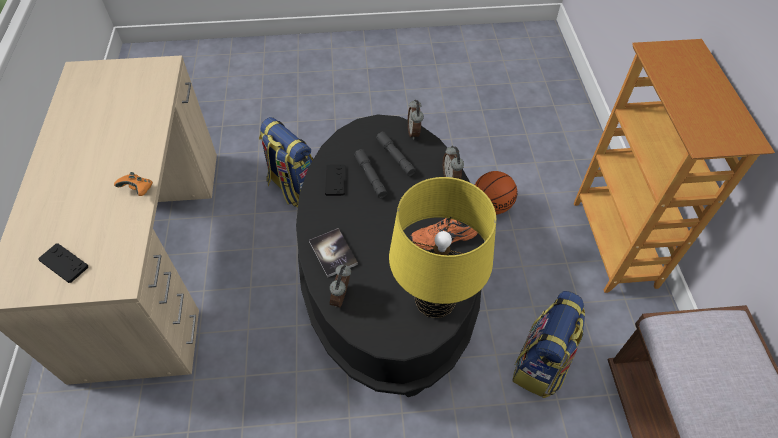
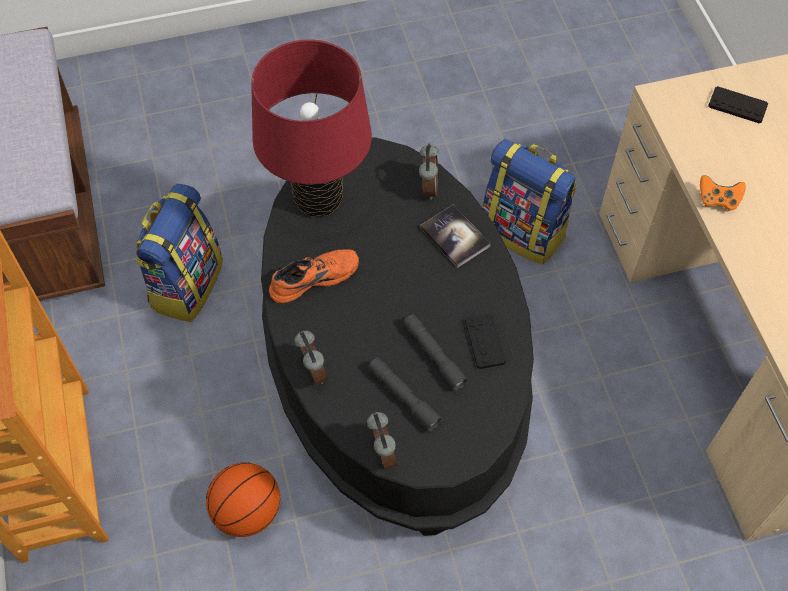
camera: 170 degrees right, 5 degrees up
backpack [259,117,313,207] -> backpack moved to [482,139,577,265]
yellow table lamp [389,177,496,318] -> red table lamp [251,39,372,217]

